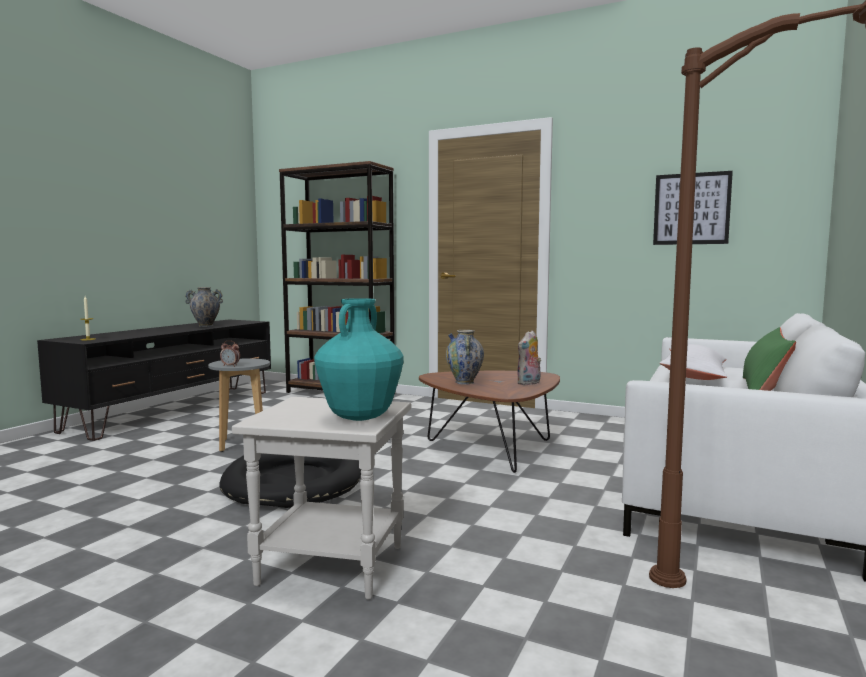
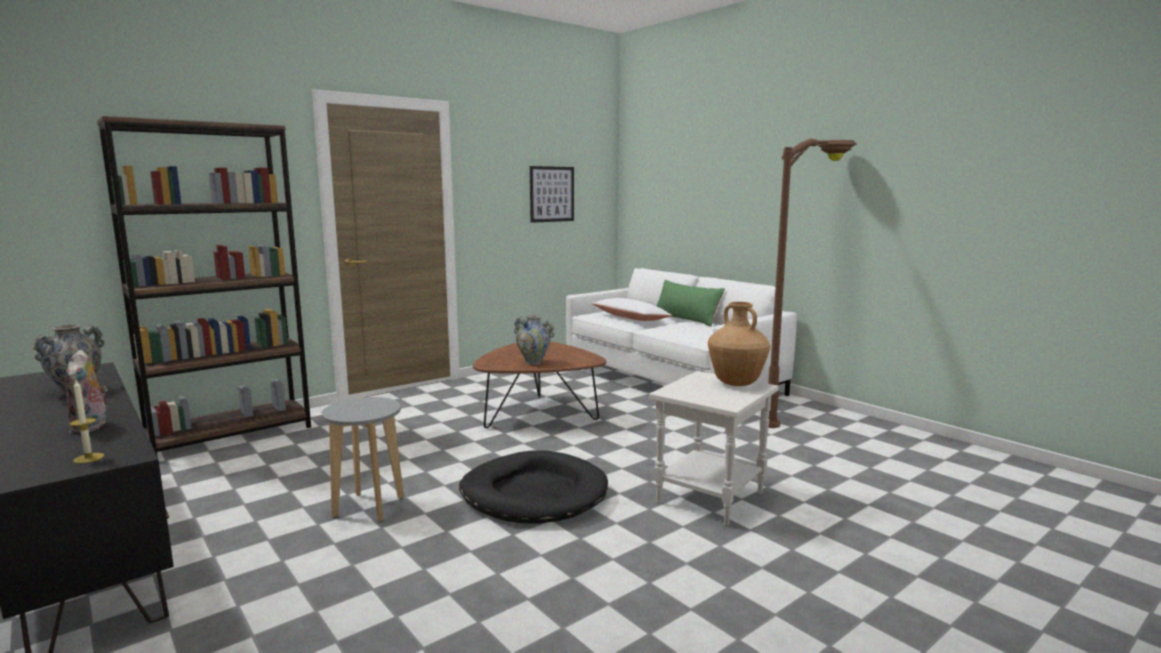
camera: 65 degrees left, 5 degrees up
alarm clock [220,340,240,367] -> none
turquoise vase [314,298,404,421] -> brown vase [708,302,770,386]
plush toy [517,330,541,385] -> plush toy moved to [65,349,108,433]

